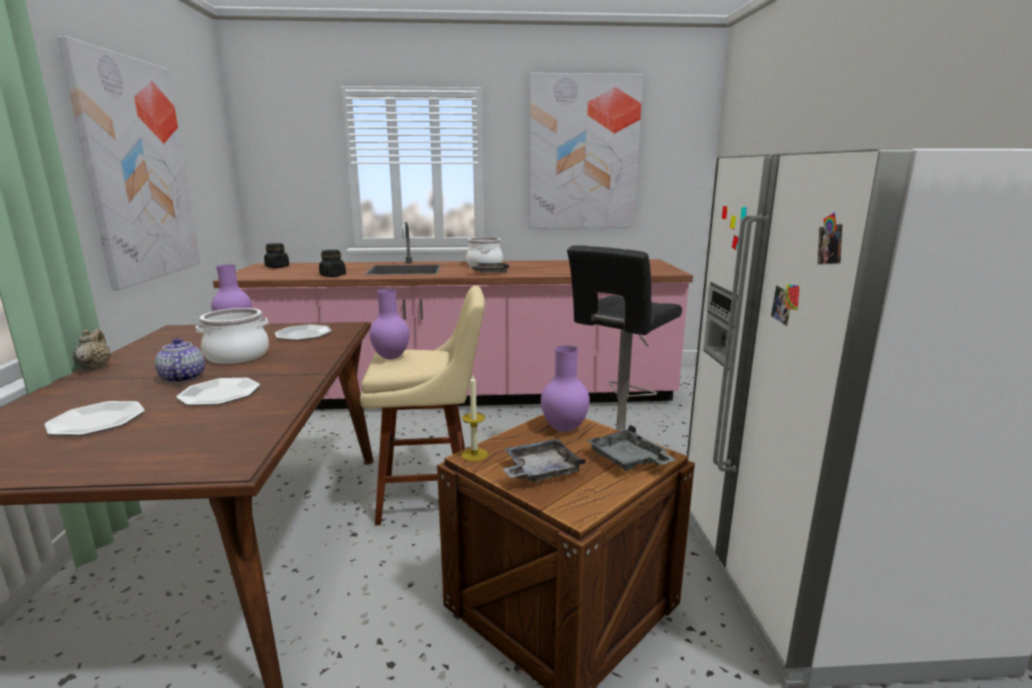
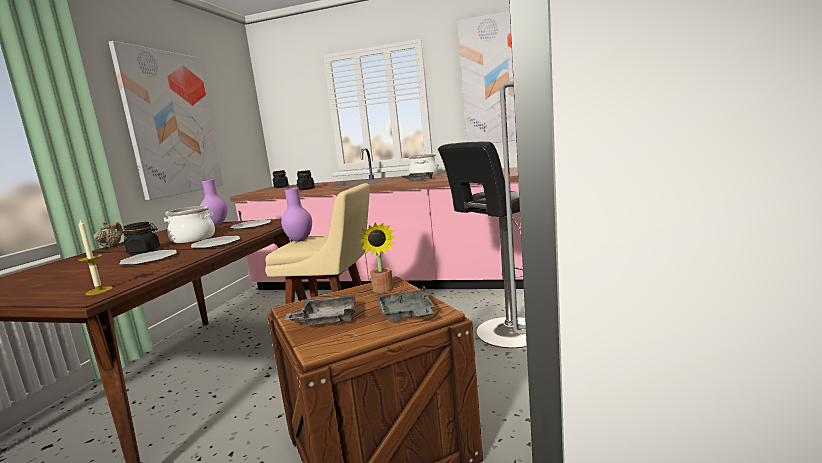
camera: 20 degrees right, 5 degrees down
plate [44,401,145,436] -> plate moved to [191,236,240,248]
teapot [155,338,205,383] -> black jar [123,222,160,254]
candle [461,375,488,461] -> candle moved to [79,220,113,295]
purple vase [541,345,590,432] -> potted plant [359,223,396,293]

